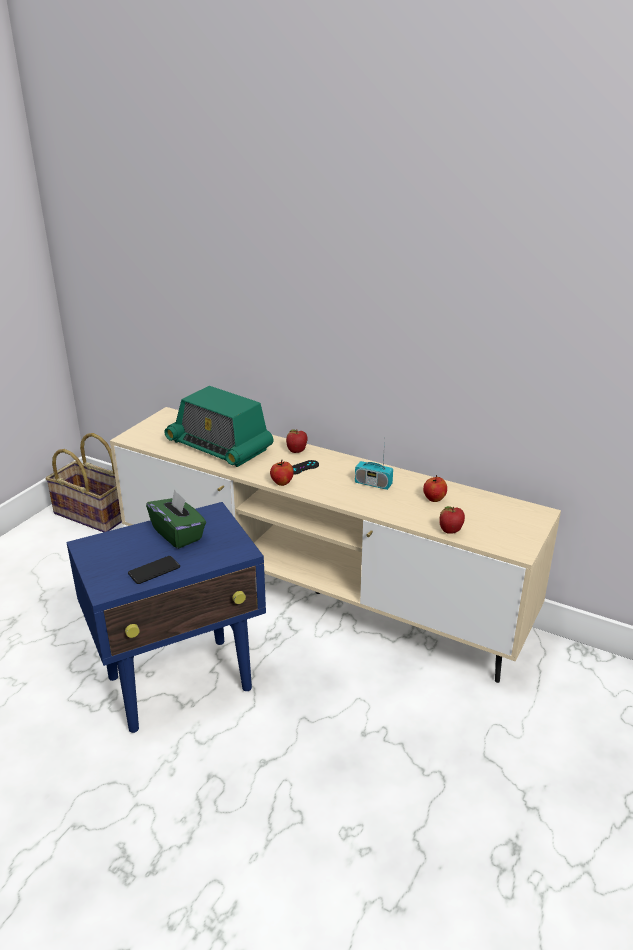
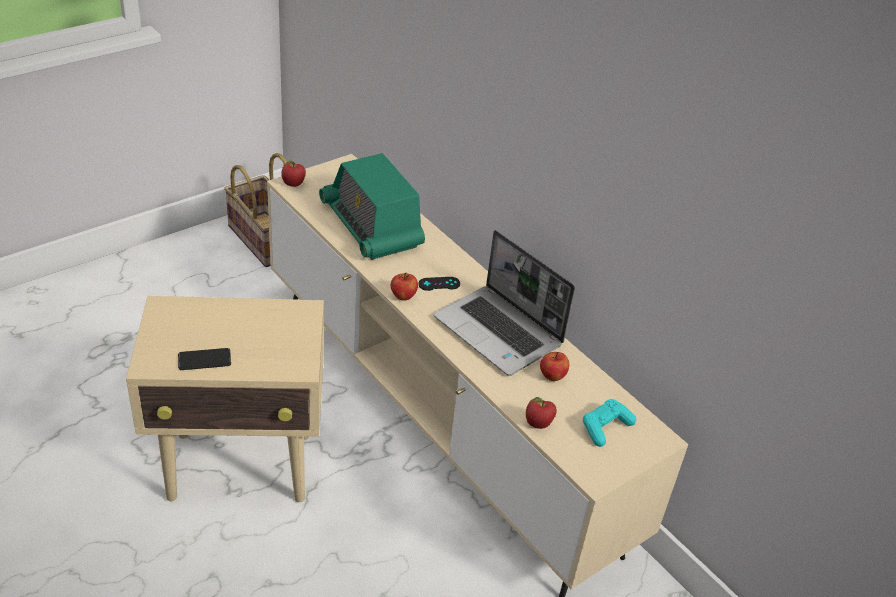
camera: 20 degrees right, 10 degrees up
blue side table [66,502,266,733] -> beige side table [126,296,324,502]
green tissue box [146,489,206,549] -> none
apple [286,429,307,453] -> apple moved to [281,160,306,187]
radio [355,439,393,490] -> laptop [434,230,575,376]
none -> turquoise game controller [583,399,636,447]

